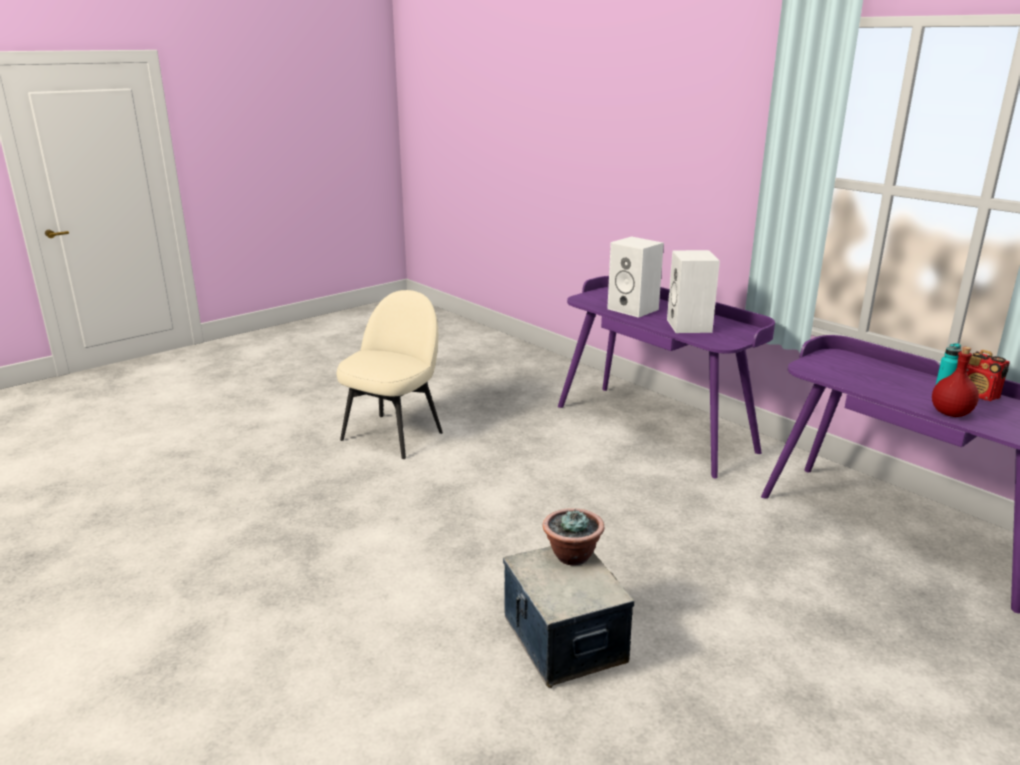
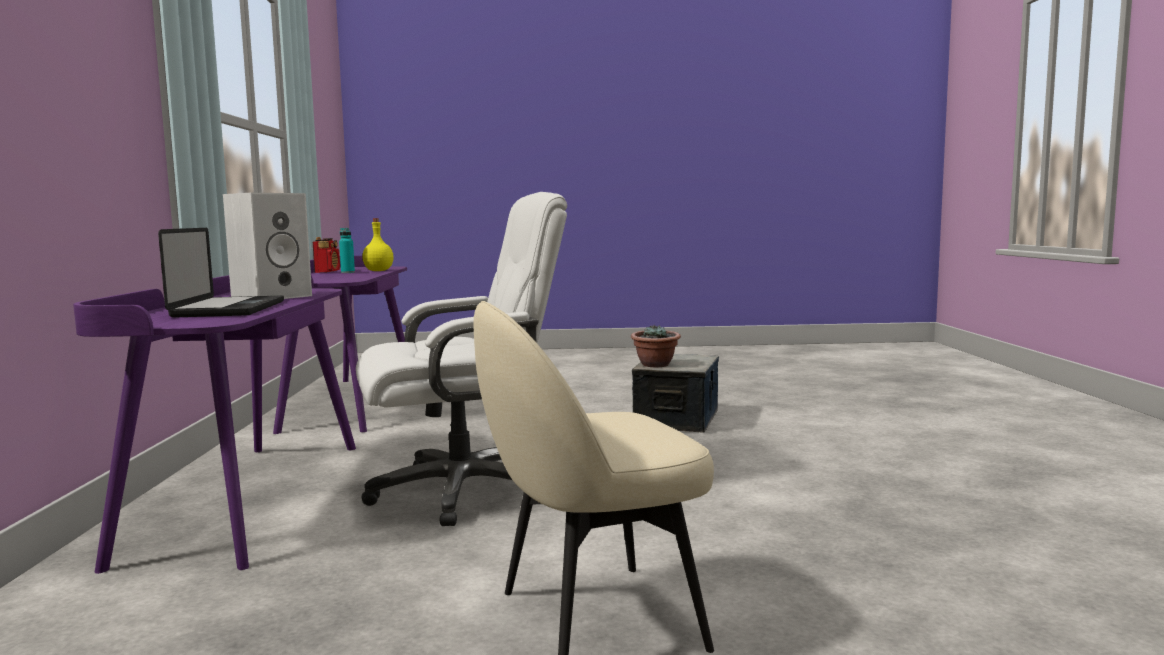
camera: 140 degrees left, 15 degrees down
white speaker [607,237,664,318] -> laptop [158,228,284,318]
red bottle [932,347,979,417] -> yellow bottle [362,218,394,271]
none -> white office chair [356,192,567,526]

